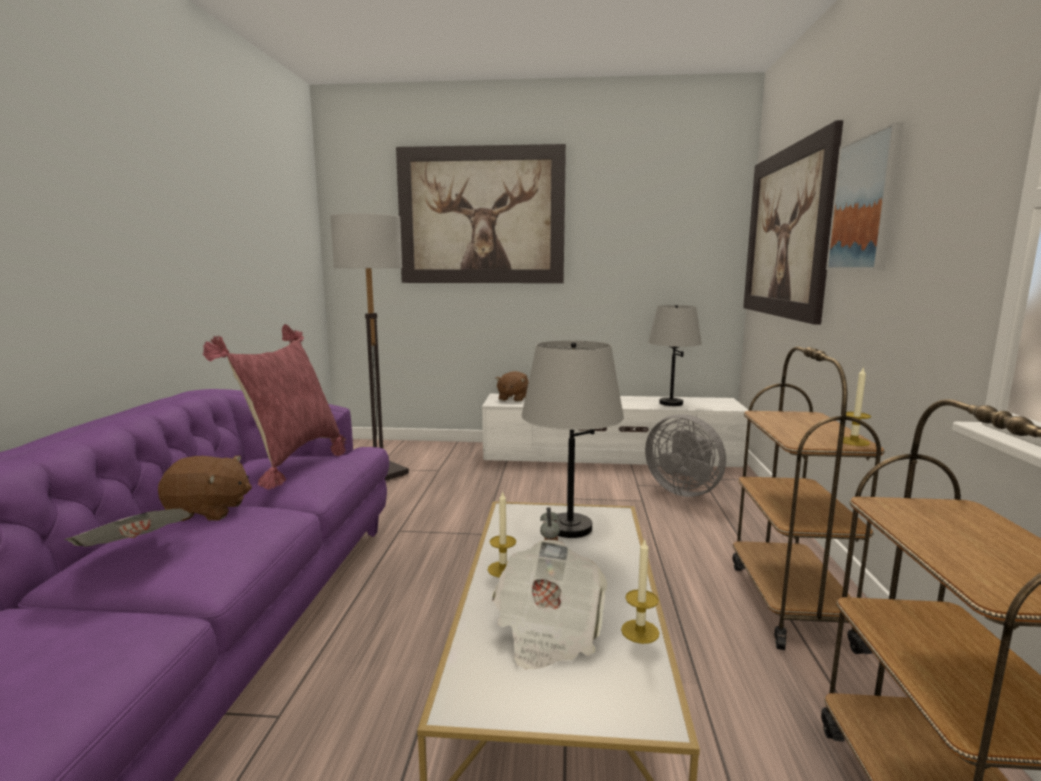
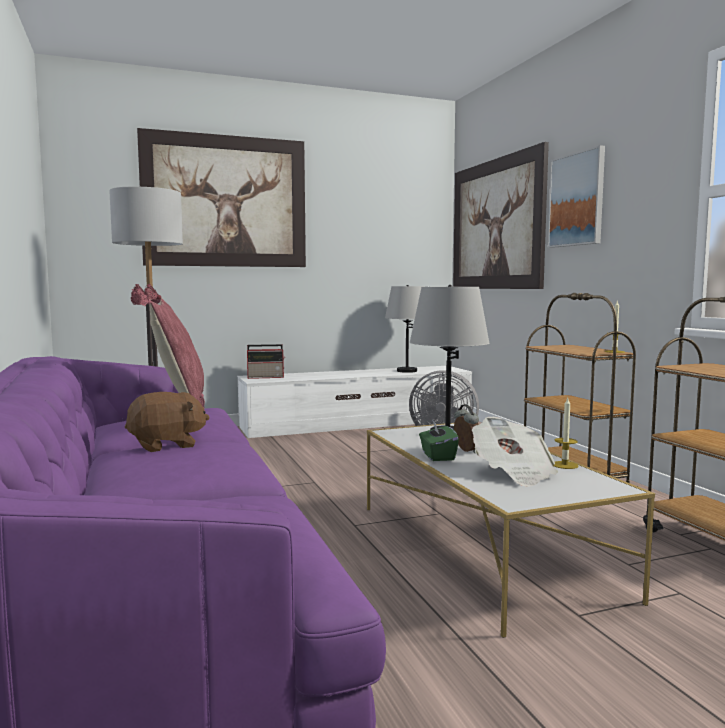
camera: 25 degrees left, 5 degrees down
newspaper [64,508,193,547] -> none
candle [488,491,516,577] -> green tissue box [419,420,459,461]
brown plush toy [495,371,529,402] -> radio [247,344,285,379]

